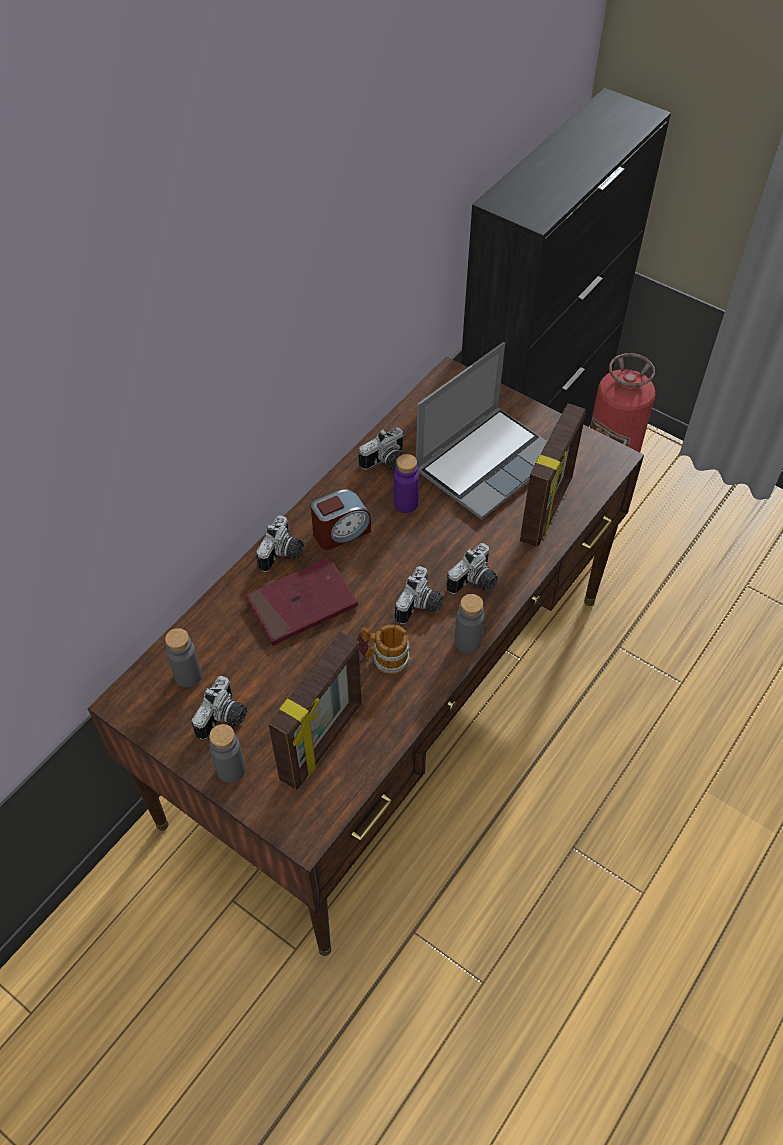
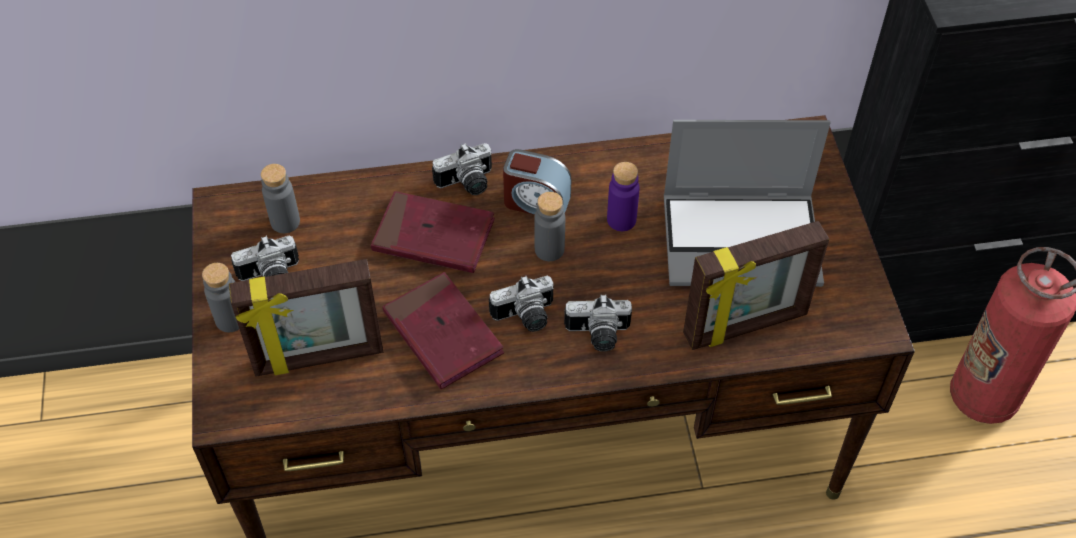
camera: 45 degrees right, 0 degrees up
mug [357,624,410,675] -> red book [382,272,504,389]
camera [358,427,404,470] -> none
grey bottle [454,594,484,653] -> grey bottle moved to [534,192,565,261]

